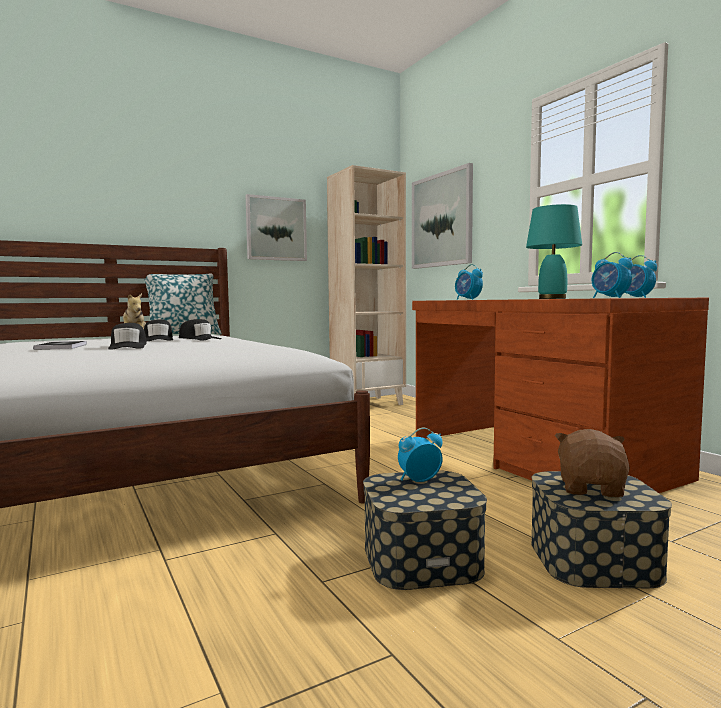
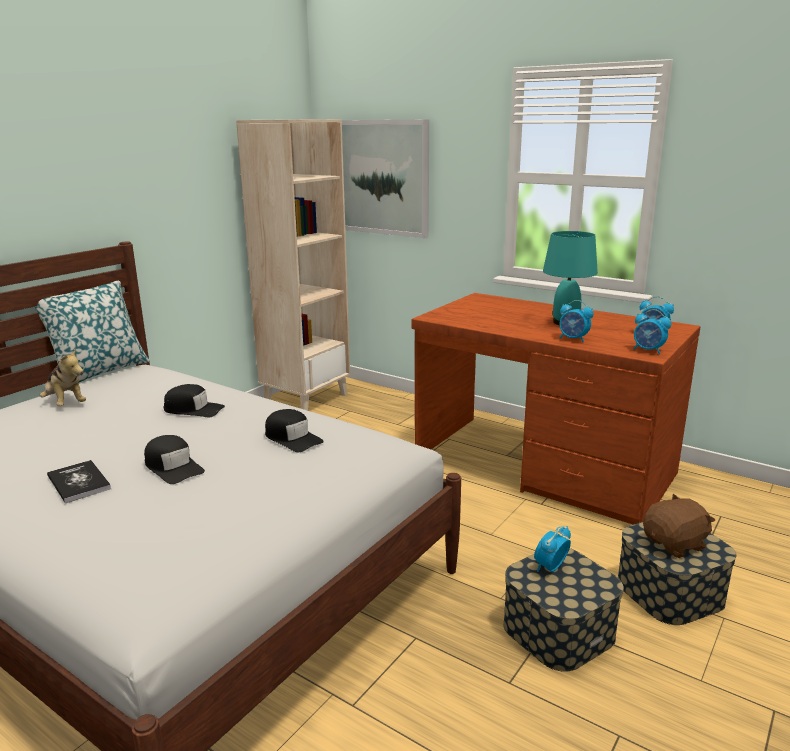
camera: 25 degrees left, 15 degrees up
black cap [144,319,173,341] -> black cap moved to [265,409,324,452]
picture [245,194,307,261] -> none
alarm clock [455,264,483,300] -> alarm clock moved to [559,300,594,342]
brown plush toy [555,429,630,498] -> brown plush toy turned 75 degrees clockwise [643,494,715,558]

